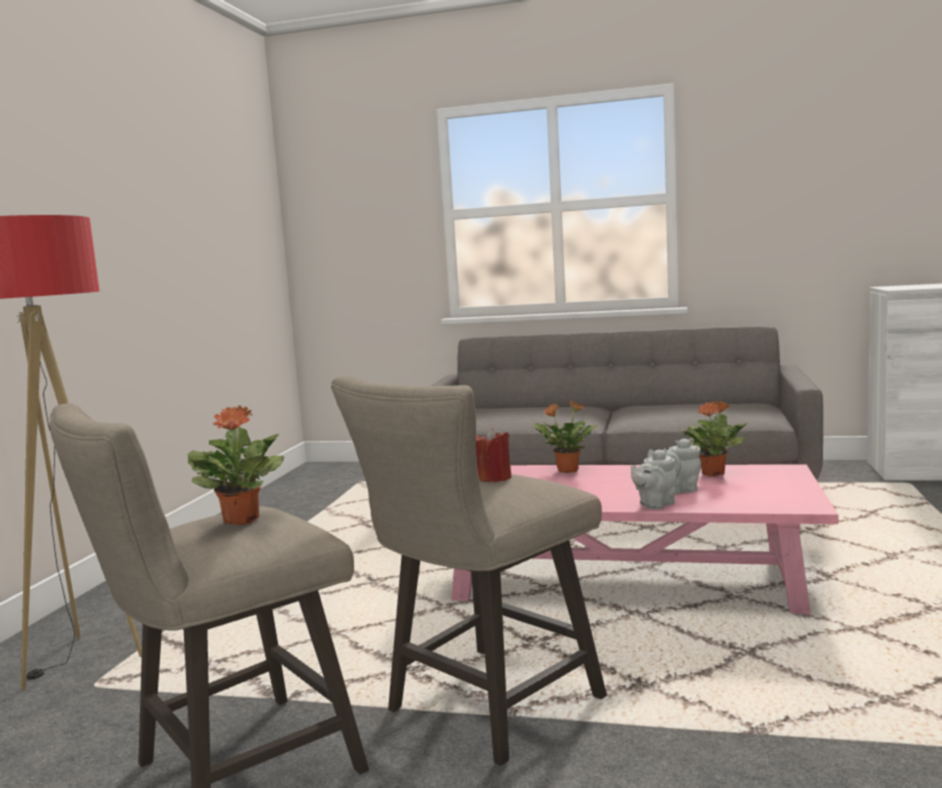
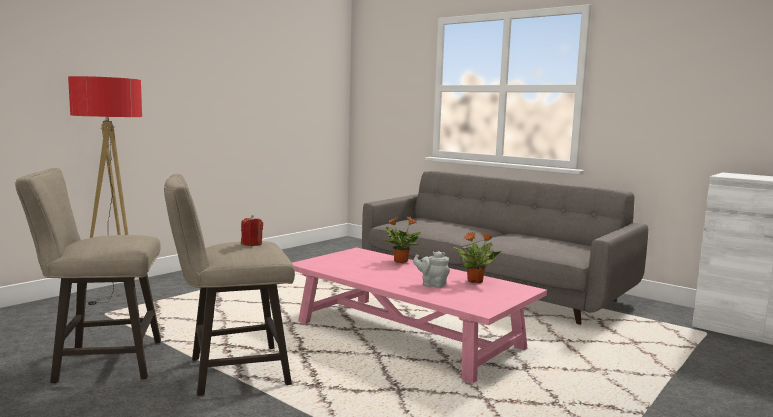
camera: 25 degrees right, 0 degrees up
potted plant [188,405,284,525] -> none
grey teapot [631,449,677,509] -> none

